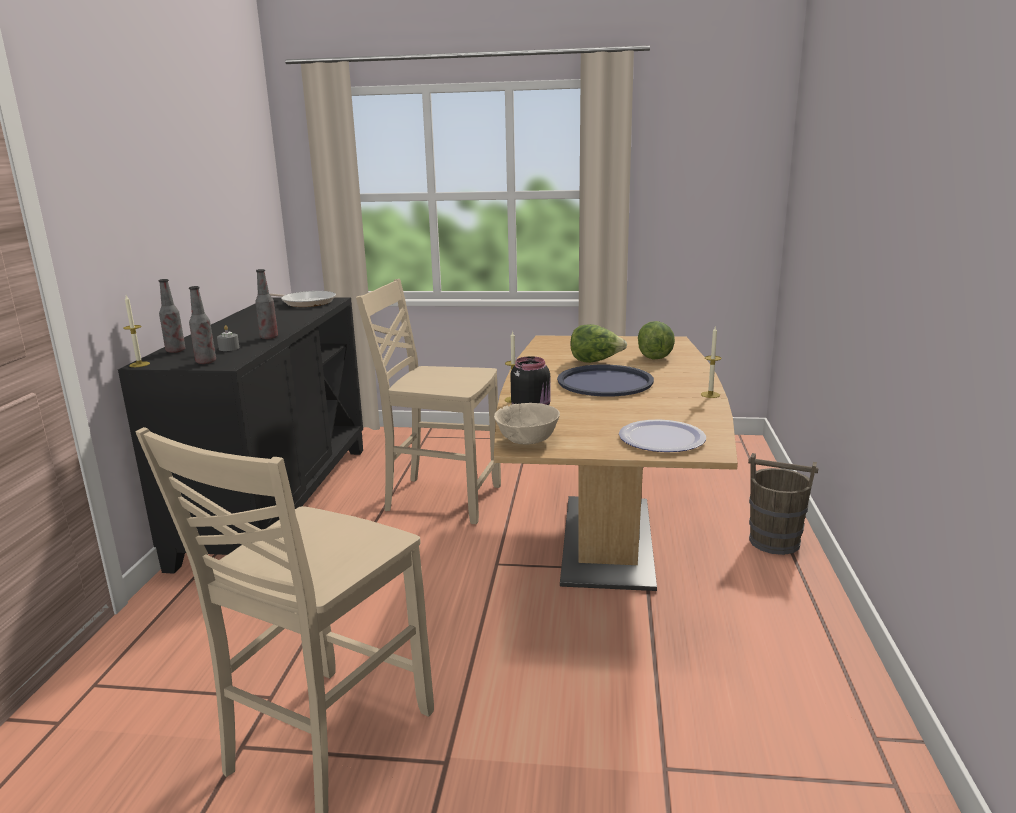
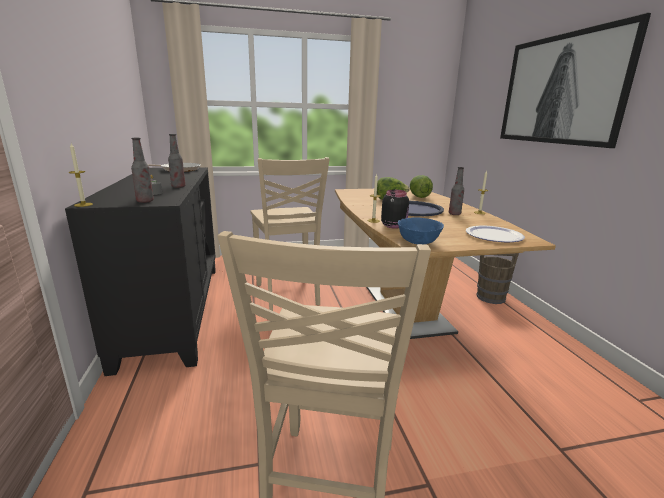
camera: 20 degrees left, 0 degrees up
bottle [158,279,186,353] -> bottle moved to [449,167,464,215]
beige chair [356,279,501,524] -> beige chair turned 105 degrees counterclockwise [250,157,330,311]
beige bowl [494,403,560,444] -> blue bowl [398,218,444,244]
none -> picture [500,13,651,148]

